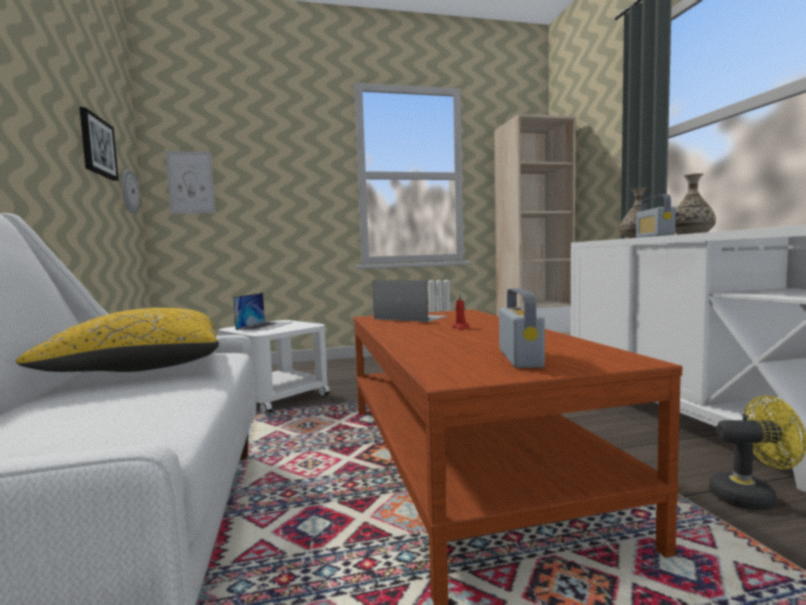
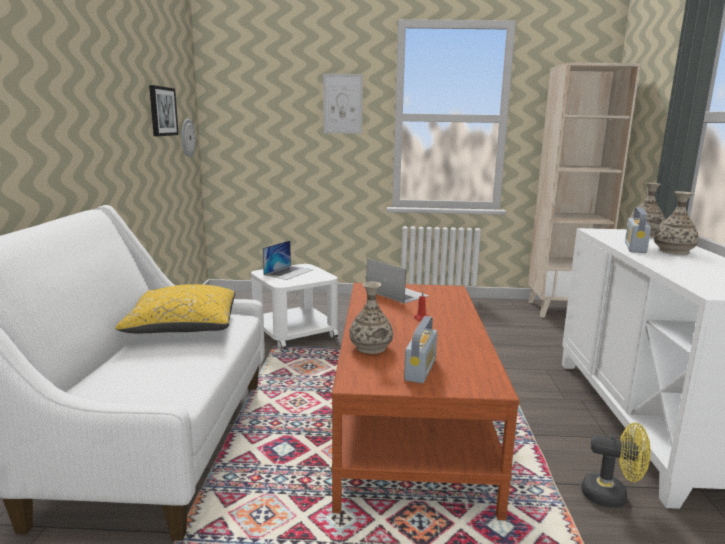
camera: 15 degrees right, 10 degrees up
picture [166,151,216,214] -> picture moved to [323,73,363,134]
none -> vase [349,282,393,354]

